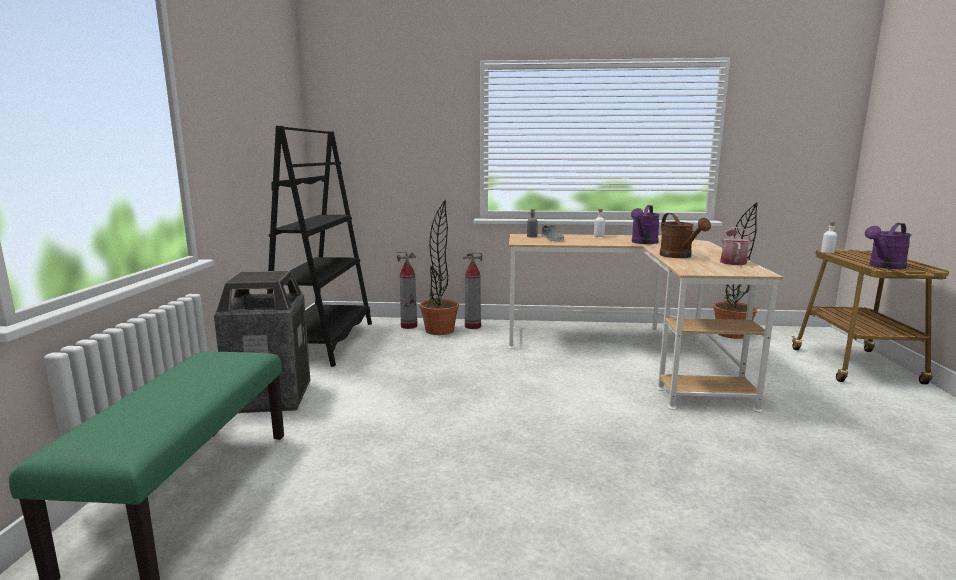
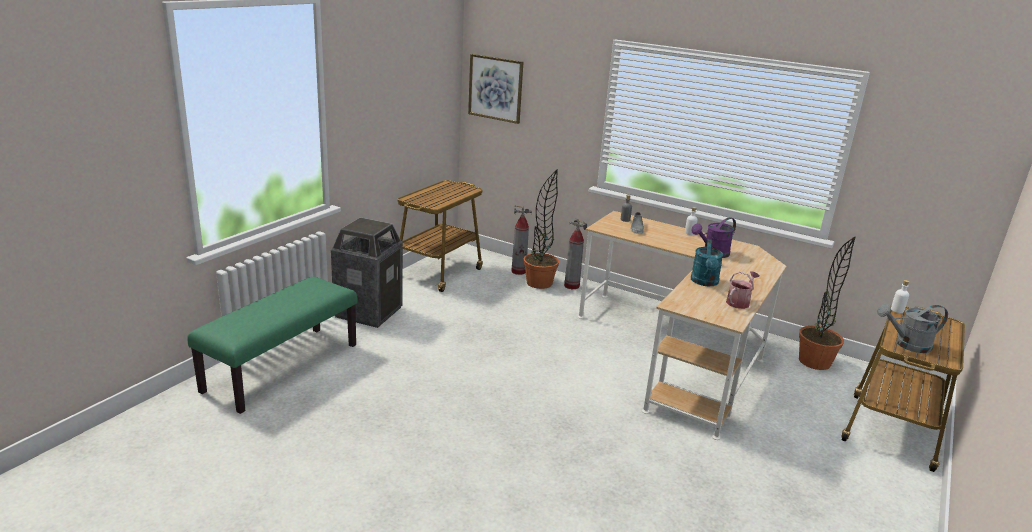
camera: 25 degrees right, 10 degrees up
black bookcase [267,125,372,367] -> cart [398,180,483,292]
brown watering can [659,213,711,258] -> turquoise watering can [691,239,723,286]
purple watering can [865,223,911,269] -> grey watering can [877,304,948,353]
none -> picture [468,54,523,124]

